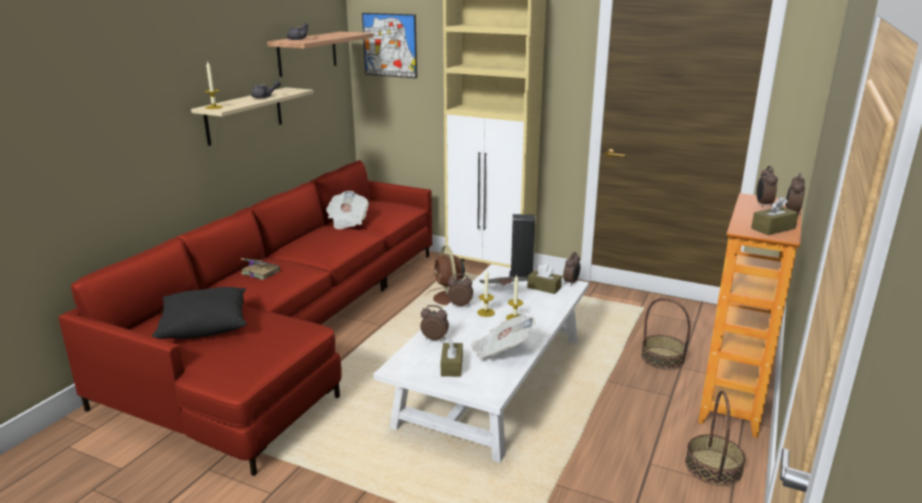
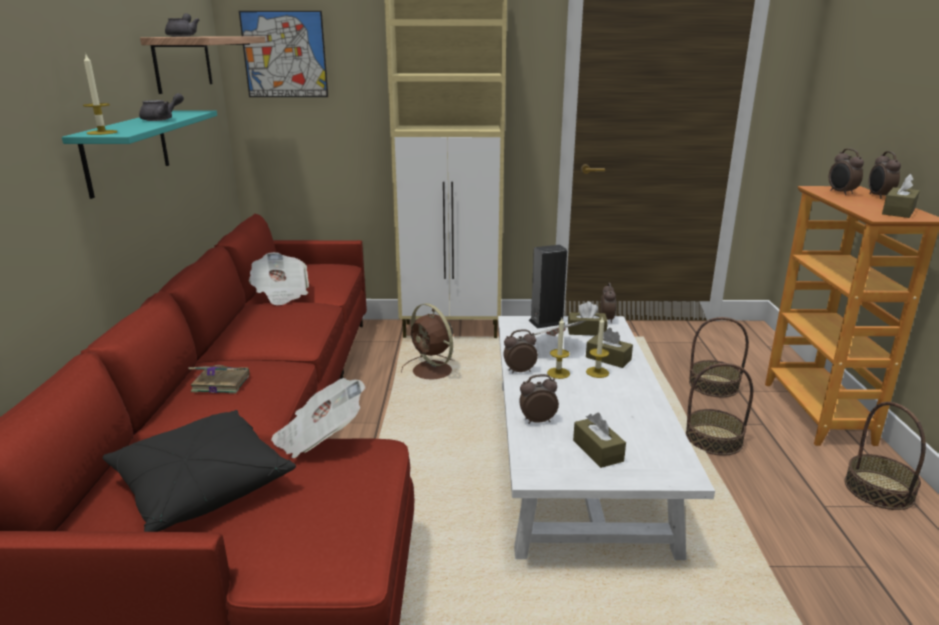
camera: 25 degrees left, 0 degrees up
beige shelf [191,87,314,146] -> turquoise shelf [62,110,217,199]
newspaper [471,314,536,359] -> newspaper moved to [271,378,366,458]
none -> brown tissue box [586,328,633,368]
none -> basket [686,363,753,456]

